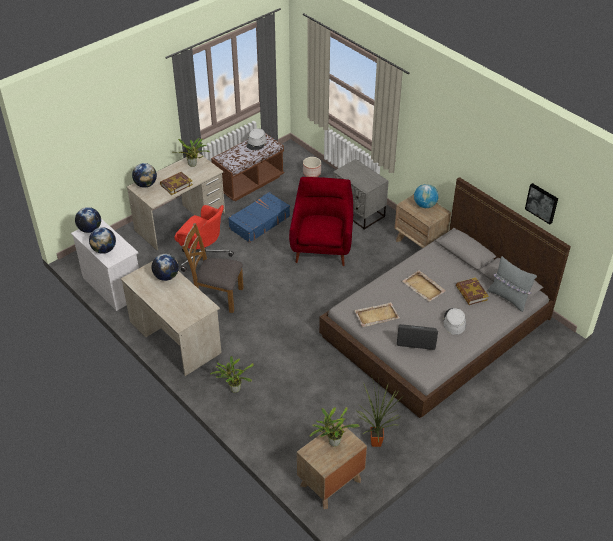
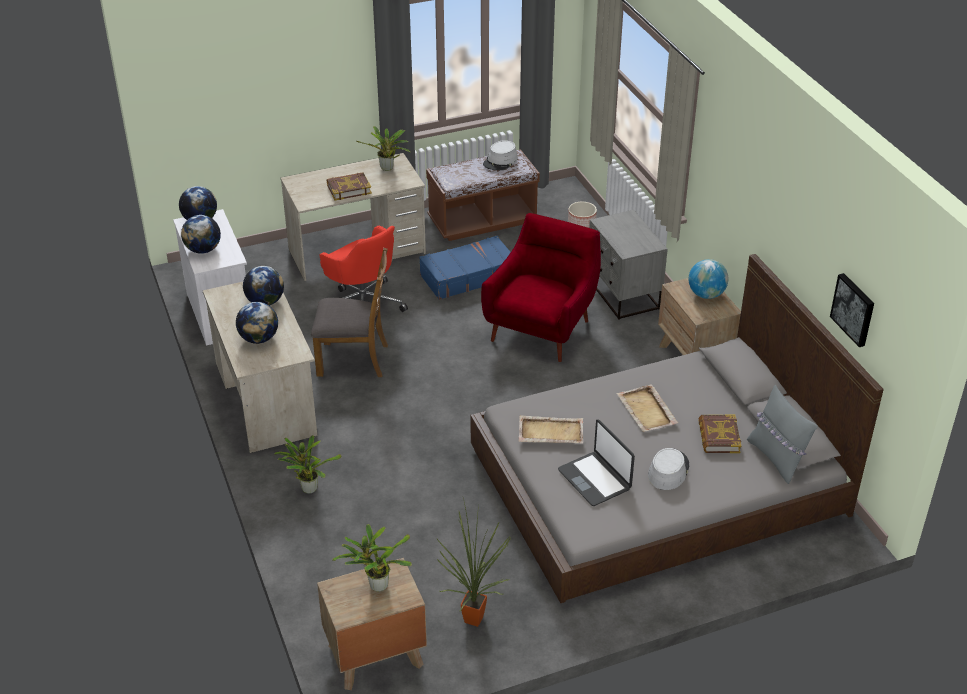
camera: 20 degrees right, 5 degrees down
globe [132,163,157,188] -> globe moved to [236,302,278,344]
brown chair [182,223,244,313] -> brown chair turned 150 degrees clockwise [311,248,388,377]
laptop [397,324,438,350] -> laptop turned 150 degrees counterclockwise [558,419,635,506]

